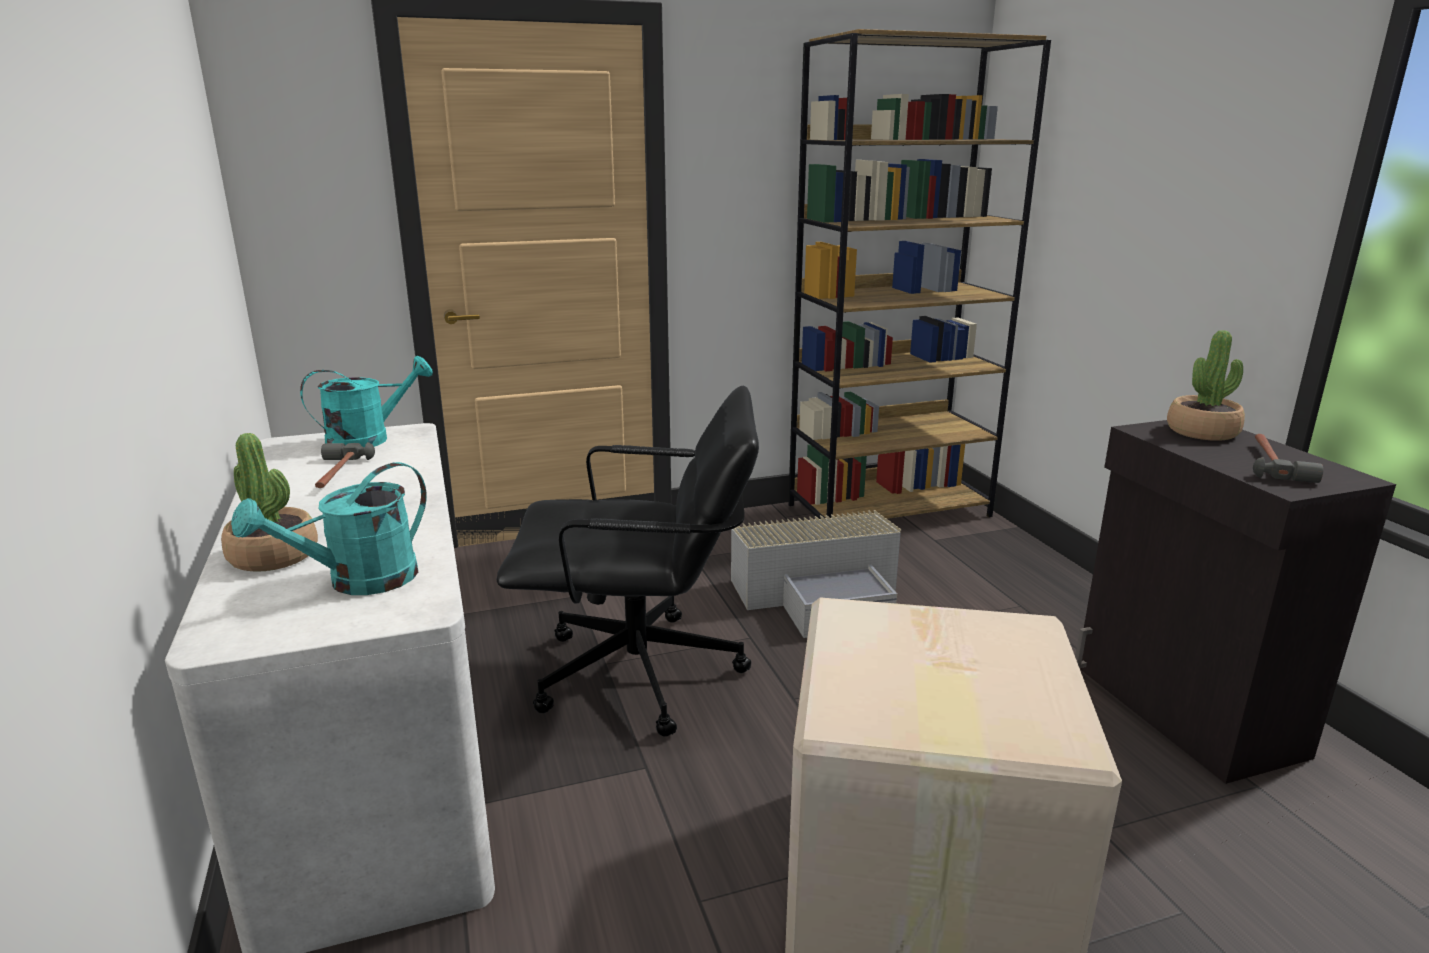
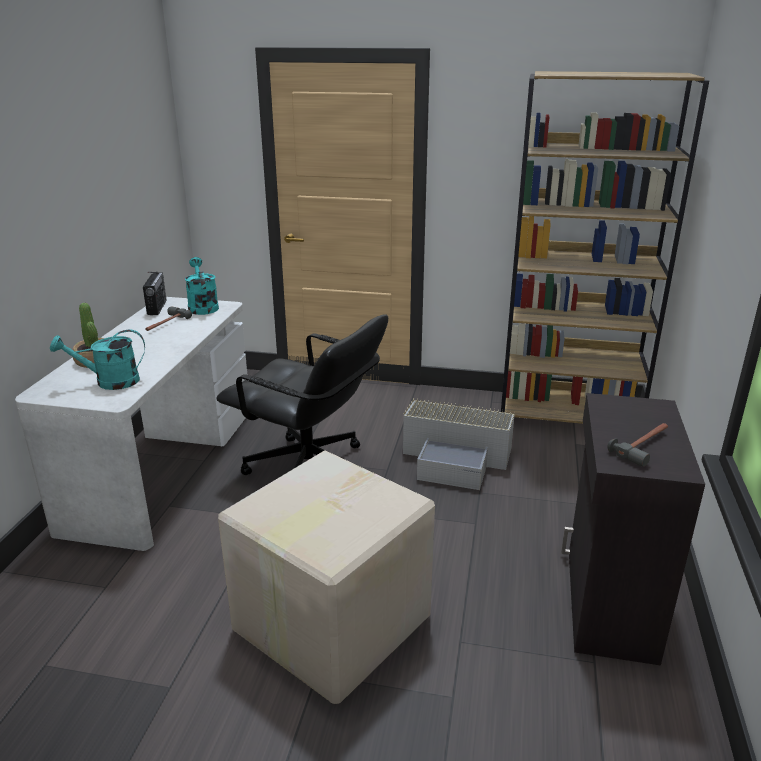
camera: 30 degrees right, 5 degrees up
turquoise watering can [300,356,433,447] -> turquoise watering can turned 105 degrees counterclockwise [185,257,219,315]
potted plant [1167,330,1245,441] -> none
none -> radio [143,272,167,315]

